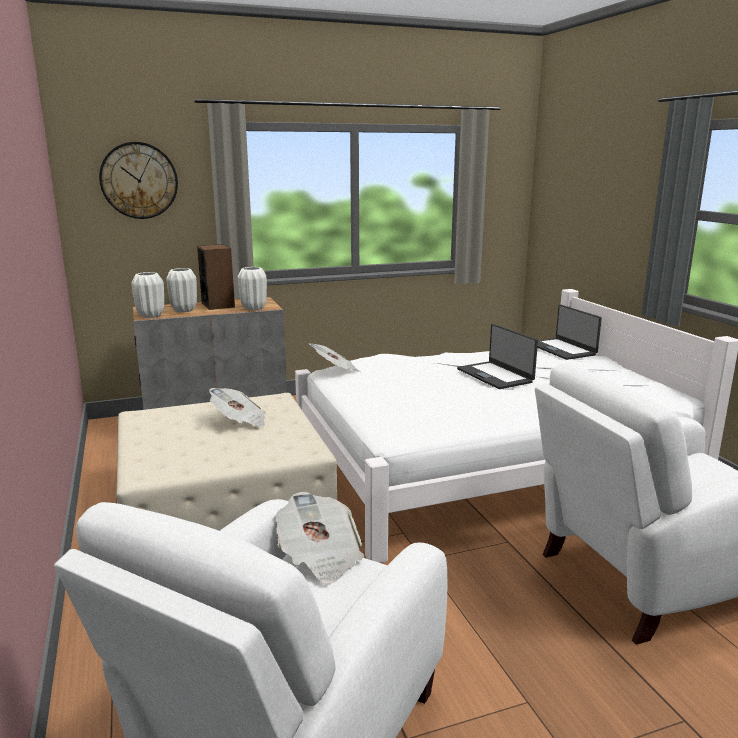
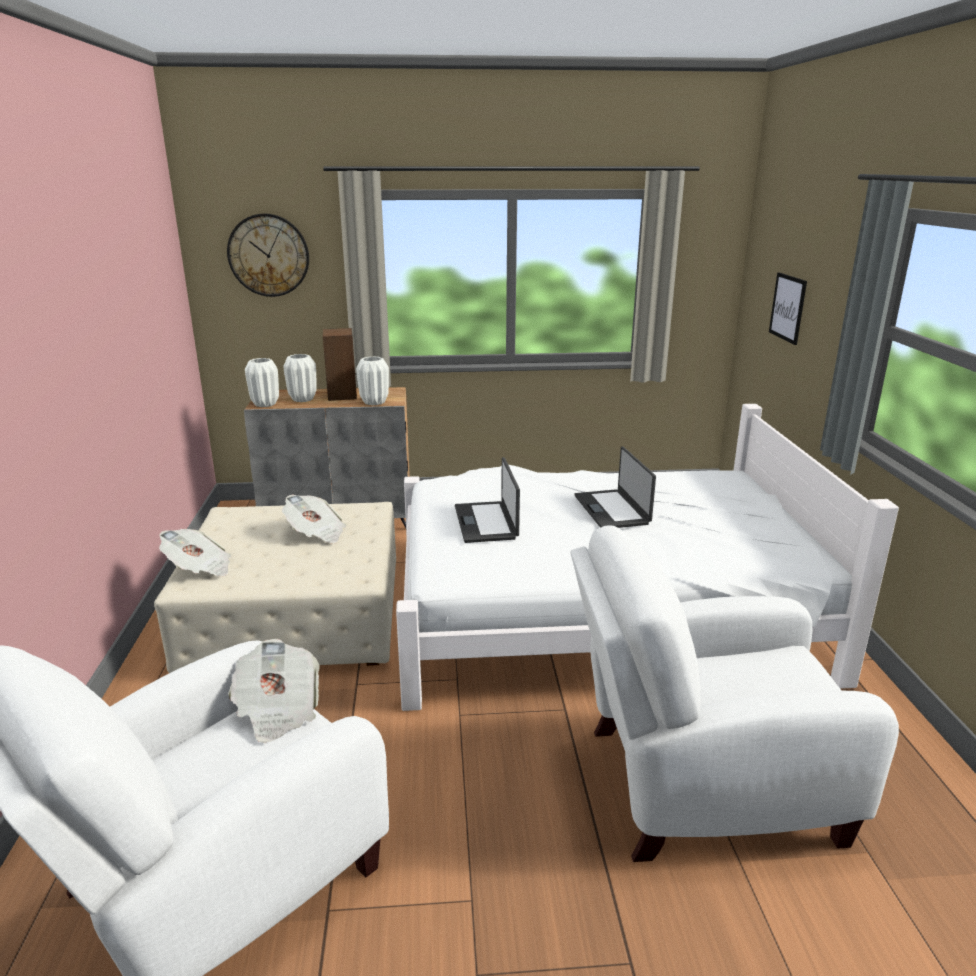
camera: 15 degrees right, 5 degrees up
newspaper [308,343,360,372] -> newspaper moved to [159,529,231,577]
laptop [537,304,602,360] -> laptop moved to [455,457,520,543]
none -> picture [769,272,807,345]

